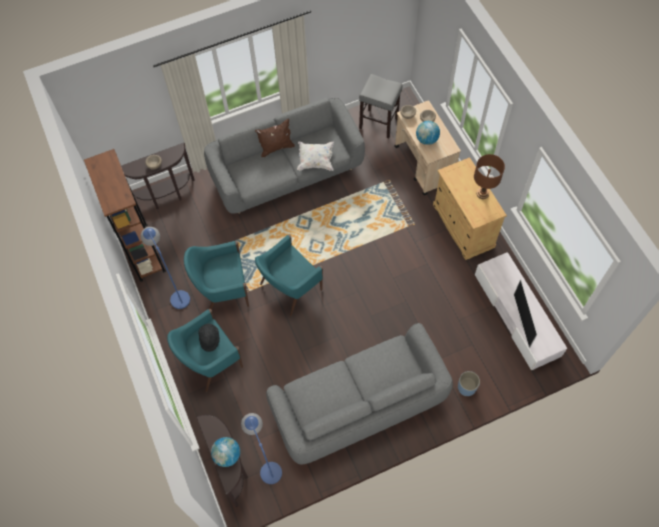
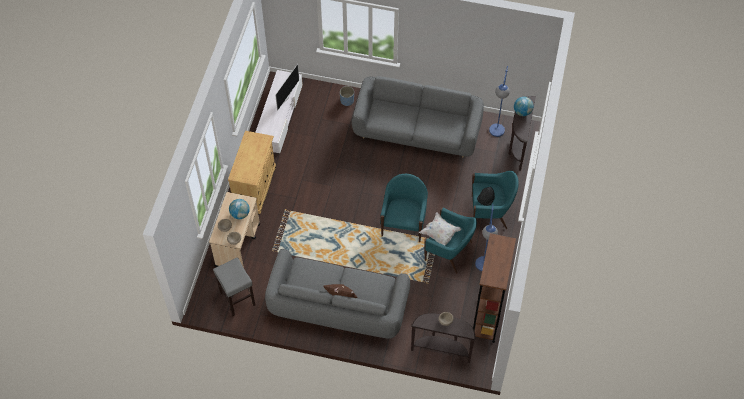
camera: 145 degrees left, 5 degrees down
turquoise armchair [255,235,323,316] -> turquoise armchair turned 75 degrees counterclockwise [380,174,428,242]
white pillow [297,142,334,171] -> white pillow moved to [419,212,461,246]
brown table lamp [474,154,505,199] -> none

